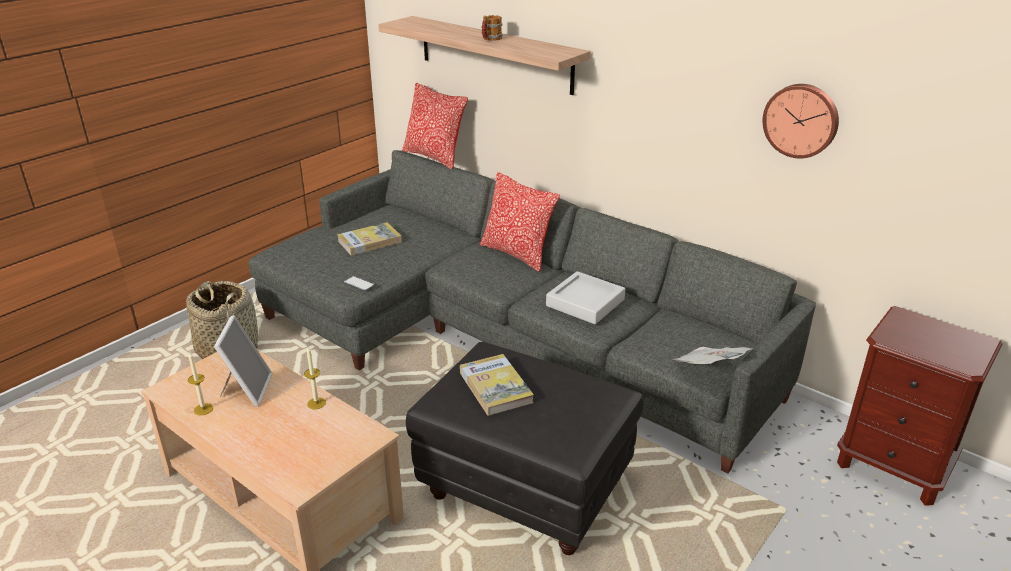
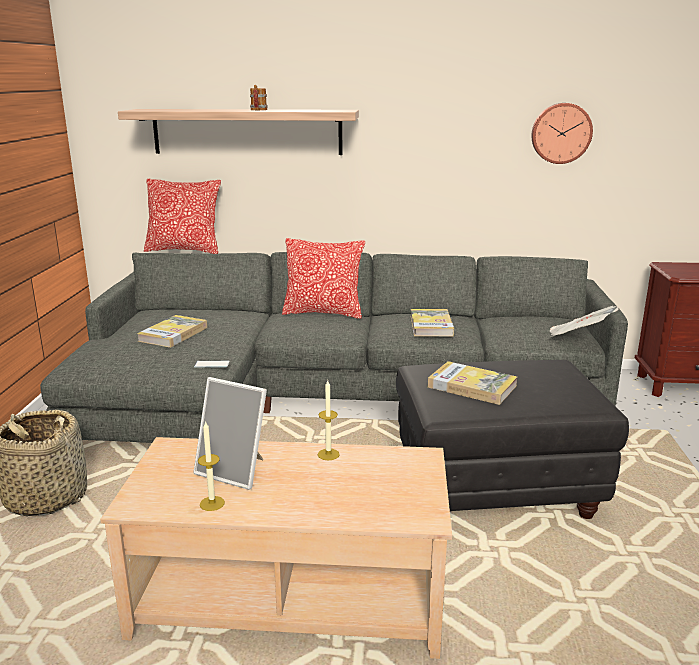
camera: 35 degrees left, 10 degrees down
picture frame [214,315,272,407] -> picture frame turned 150 degrees clockwise [194,377,267,490]
grey tray [546,271,625,324] -> book [410,309,454,336]

